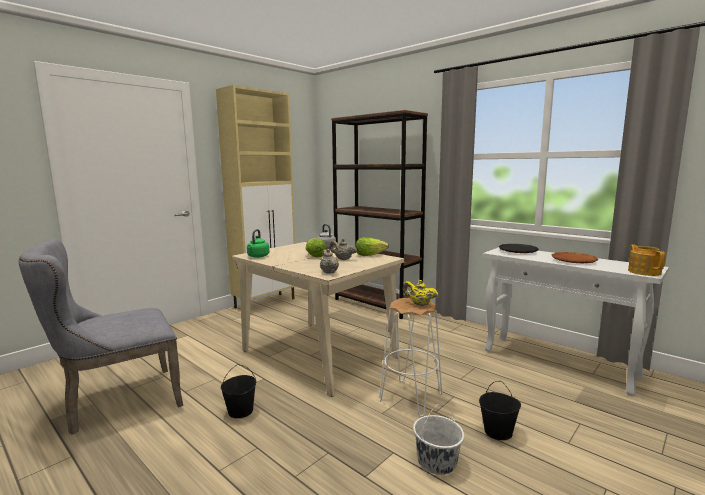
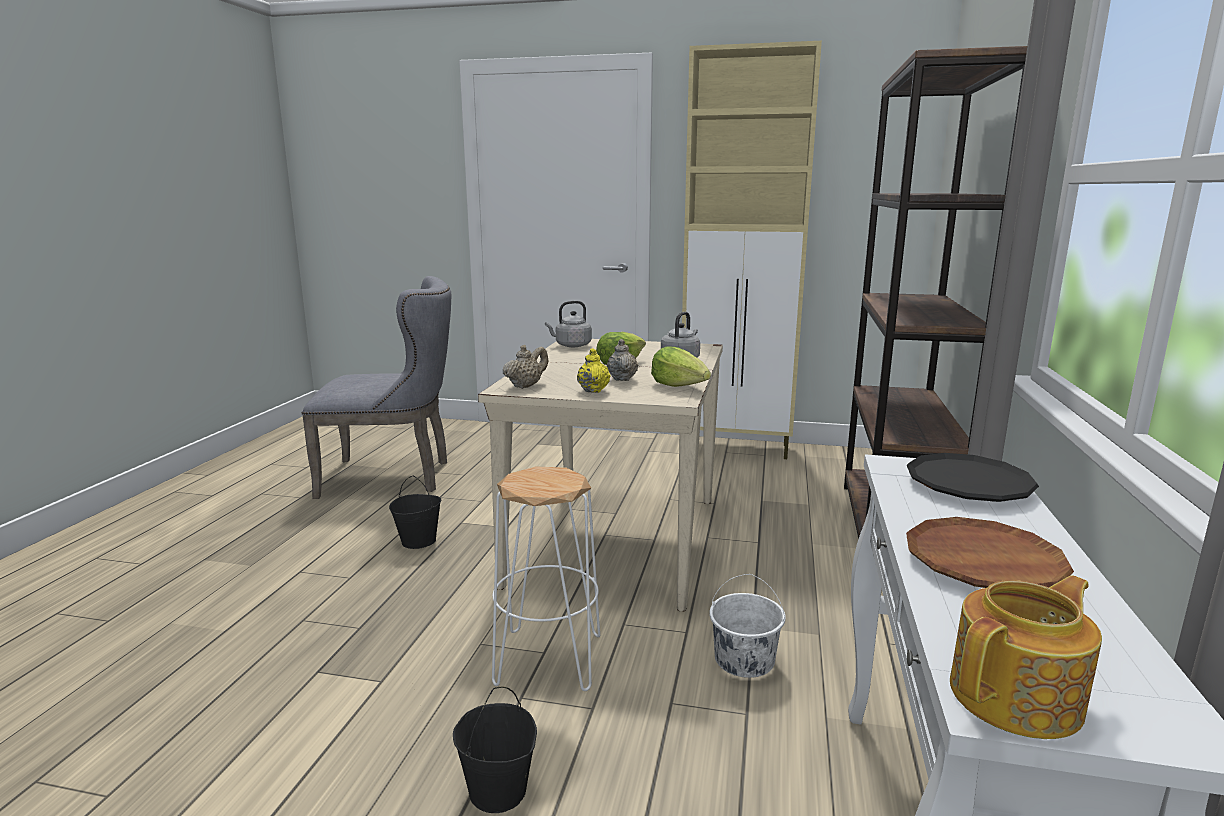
camera: 60 degrees right, 5 degrees up
grey chair [19,239,183,435] -> grey chair turned 150 degrees clockwise [302,276,451,499]
green kettle [247,229,269,258] -> grey kettle [545,301,592,347]
yellow teapot [403,280,438,306] -> yellow teapot moved to [577,348,611,393]
white bucket [413,404,464,475] -> white bucket moved to [710,574,786,678]

